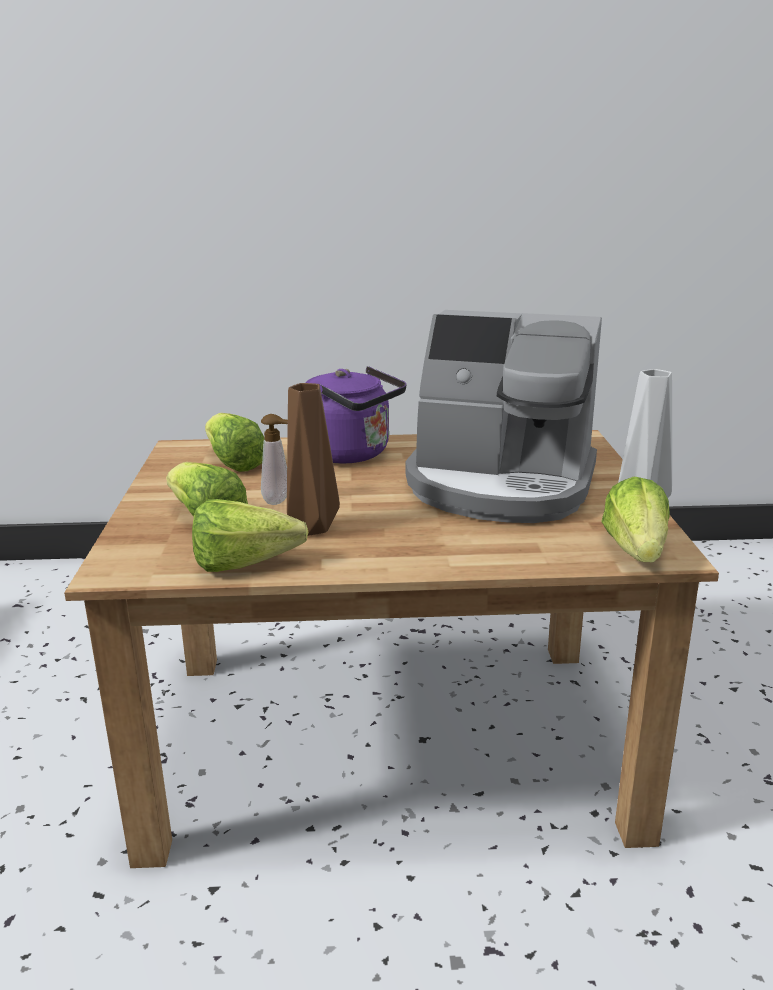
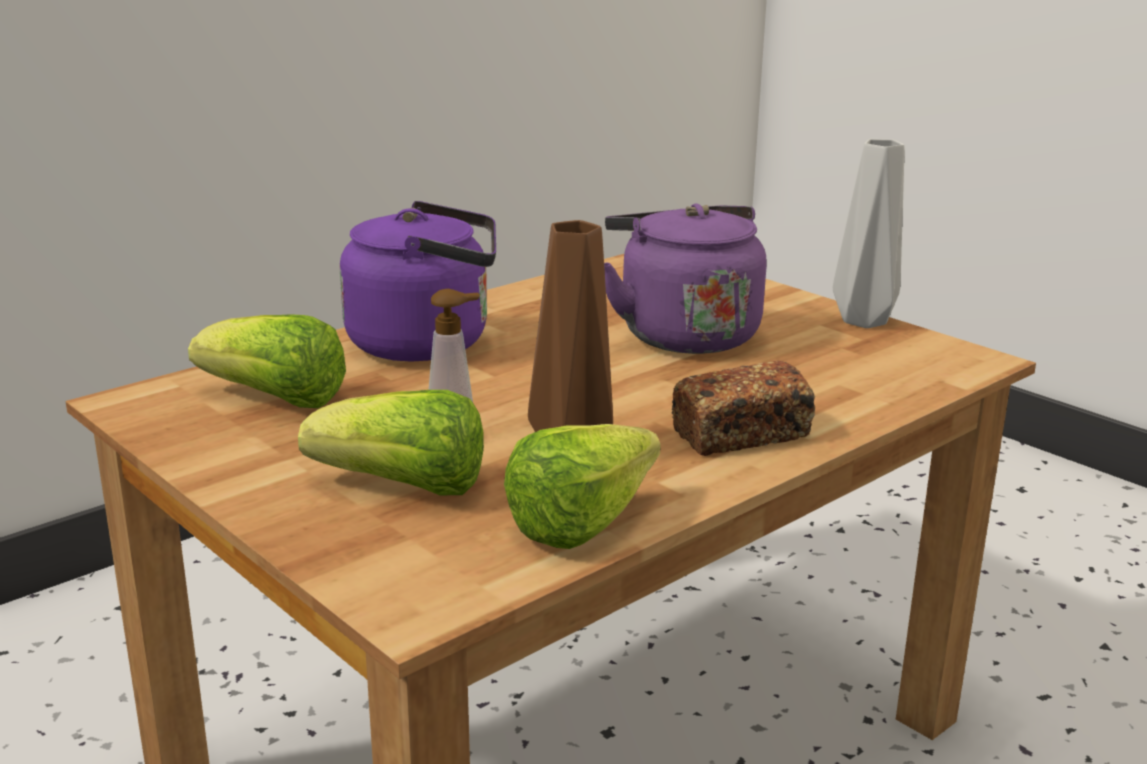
camera: 40 degrees left, 0 degrees up
coffee machine [406,310,602,523] -> purple kettle [604,203,766,354]
lettuce [601,477,670,562] -> none
none -> bread [671,361,816,456]

